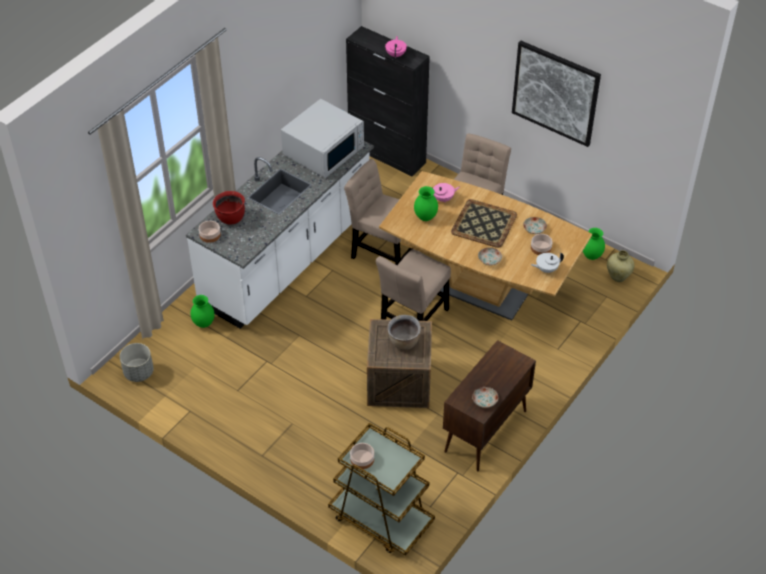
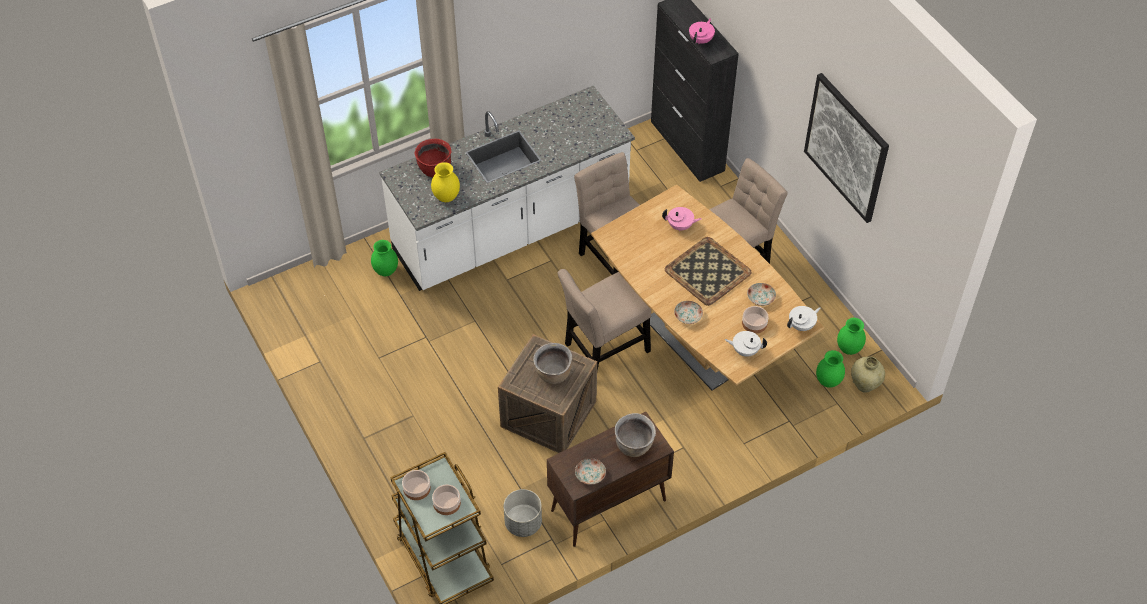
camera: 25 degrees right, 5 degrees up
grey planter [120,343,154,382] -> grey planter moved to [504,489,542,537]
bowl [199,221,221,243] -> bowl moved to [432,485,461,515]
white microwave [281,99,364,178] -> none
green vase [414,186,438,221] -> green vase moved to [816,350,845,388]
none -> yellow vase [431,162,460,202]
none -> brown cooking pot [615,413,656,457]
none -> white teapot [787,306,821,331]

